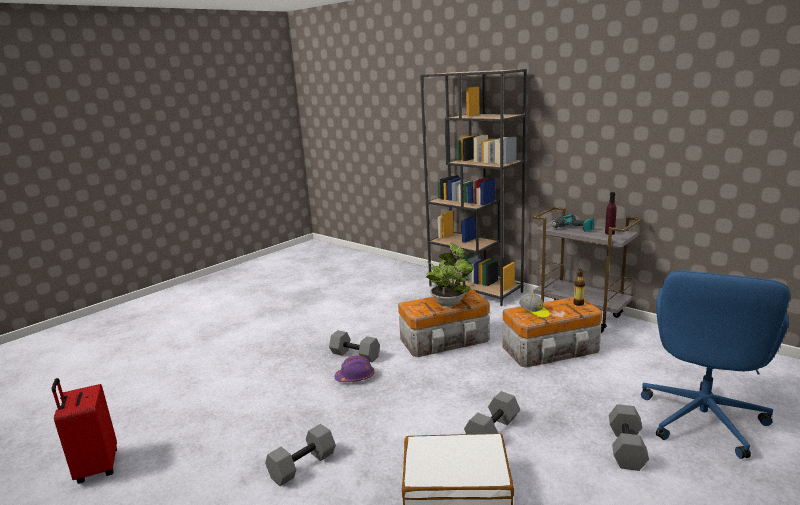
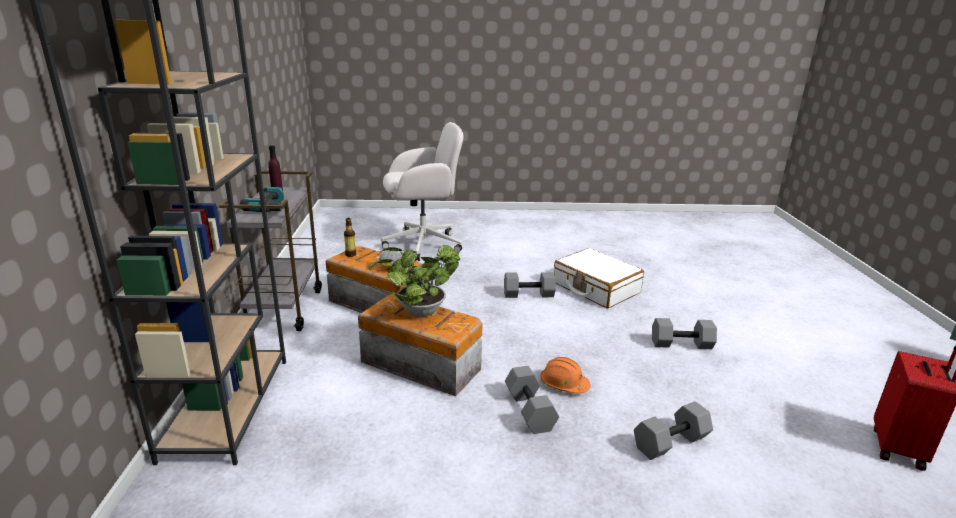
camera: 135 degrees left, 5 degrees up
purple hard hat [334,355,375,382] -> orange hard hat [540,357,591,394]
grey dumbbell [609,404,649,471] -> grey dumbbell moved to [634,401,713,460]
blue office chair [641,270,790,459] -> white office chair [381,122,463,261]

